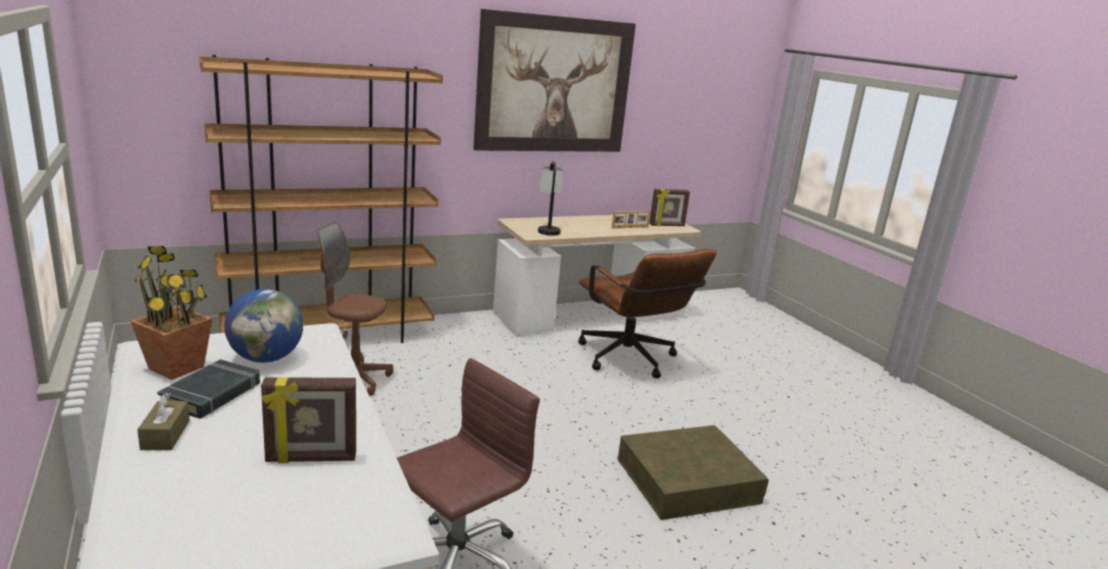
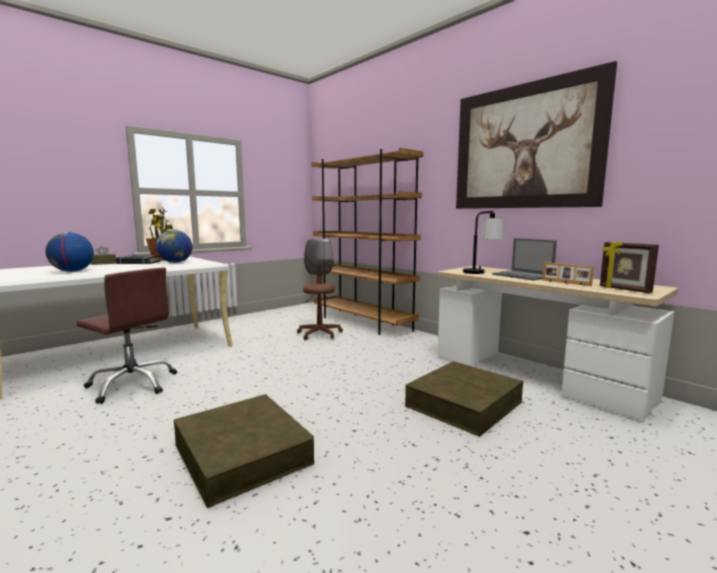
camera: 75 degrees right, 10 degrees down
picture frame [261,377,356,463] -> globe [45,232,94,272]
brown office chair [578,249,717,378] -> brown storage box [405,361,523,437]
none -> laptop [492,238,557,280]

